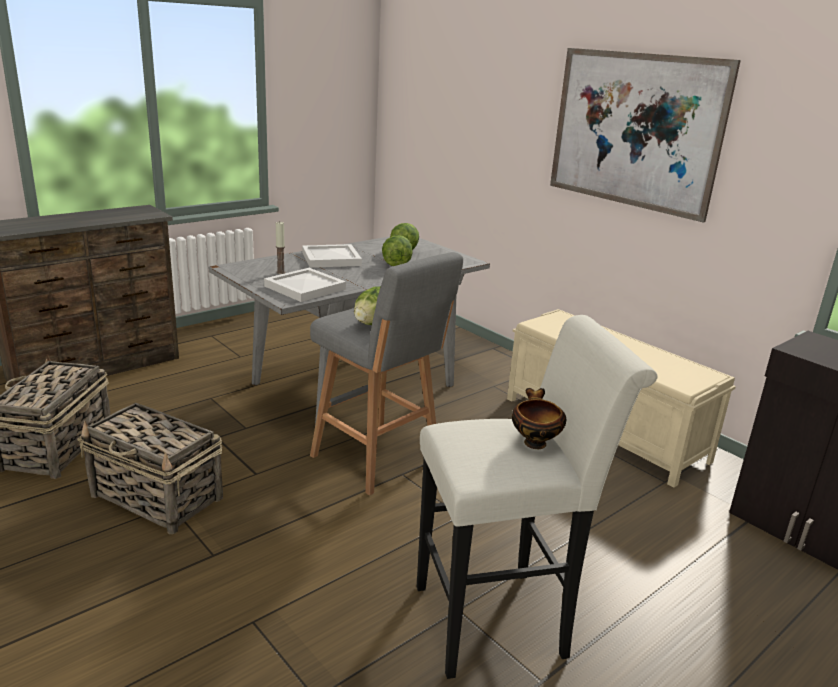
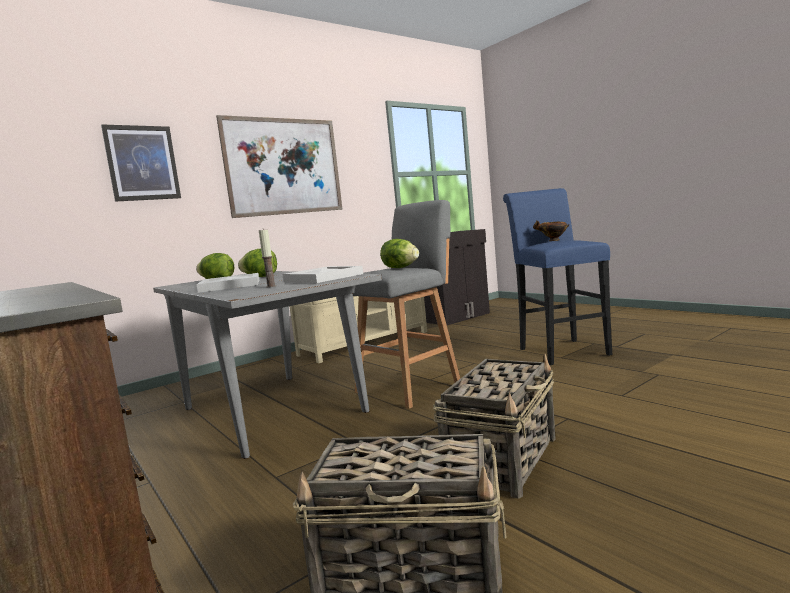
camera: 85 degrees left, 15 degrees down
white stool [417,315,658,679] -> blue stool [503,188,612,365]
none -> picture [101,124,181,202]

